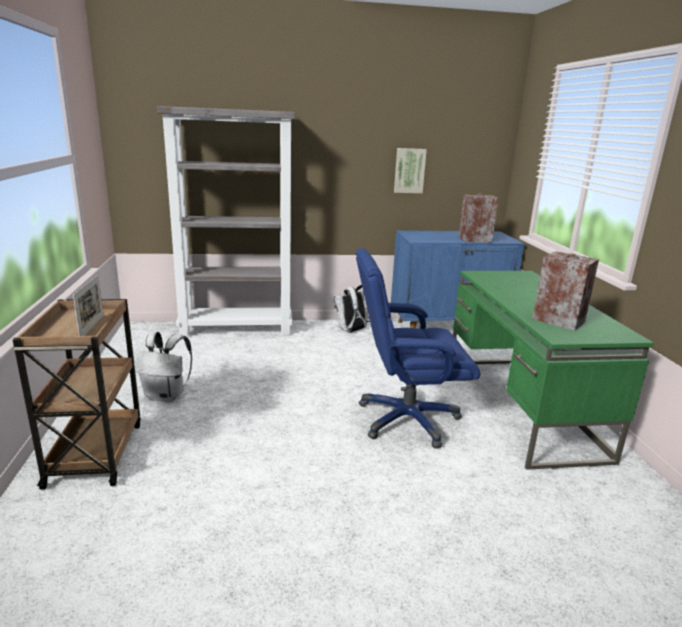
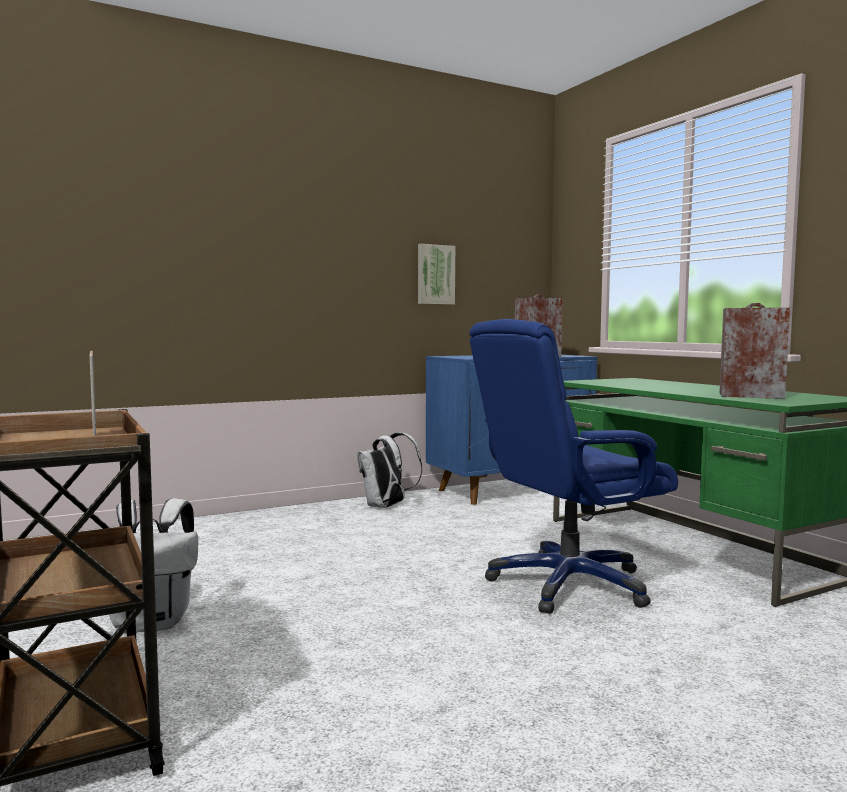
camera: 20 degrees left, 15 degrees down
grey bookcase [157,106,295,337] -> none

